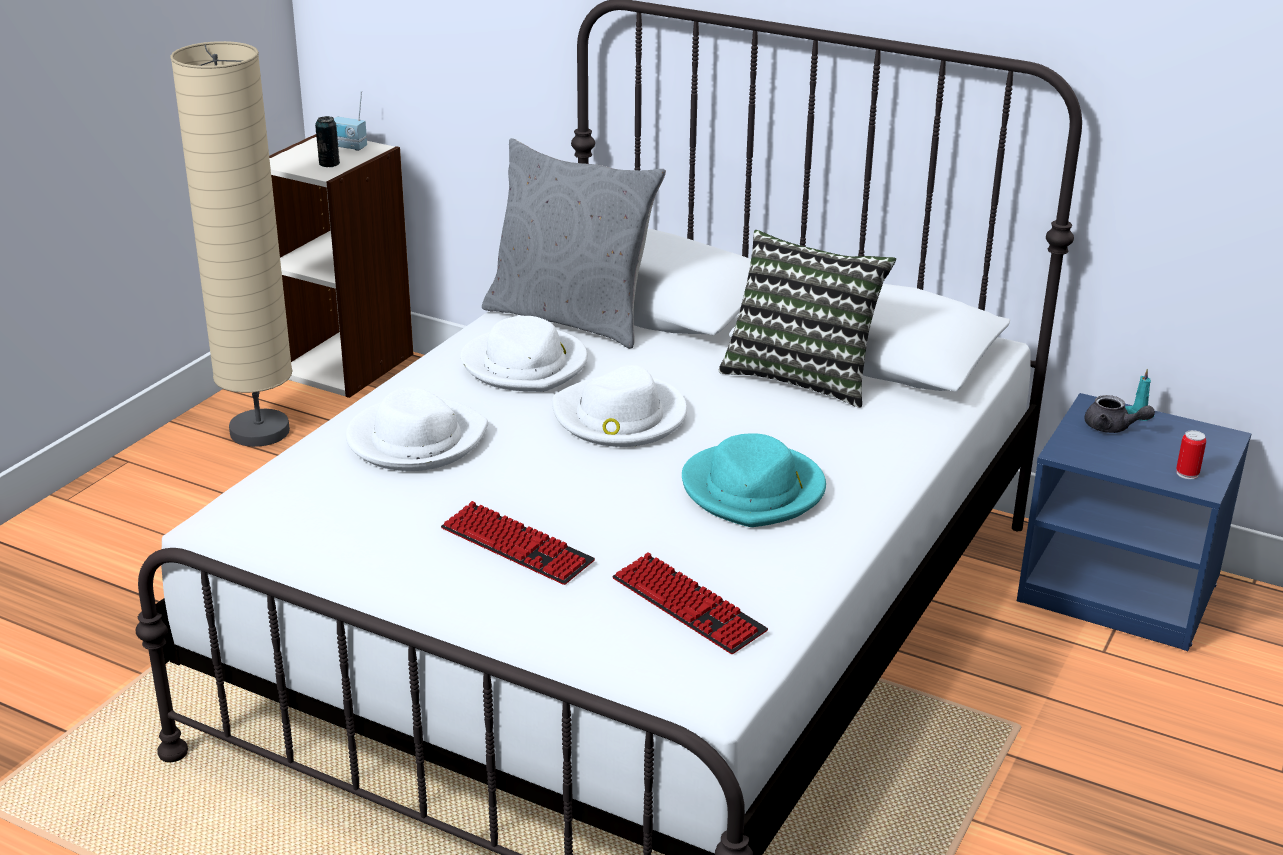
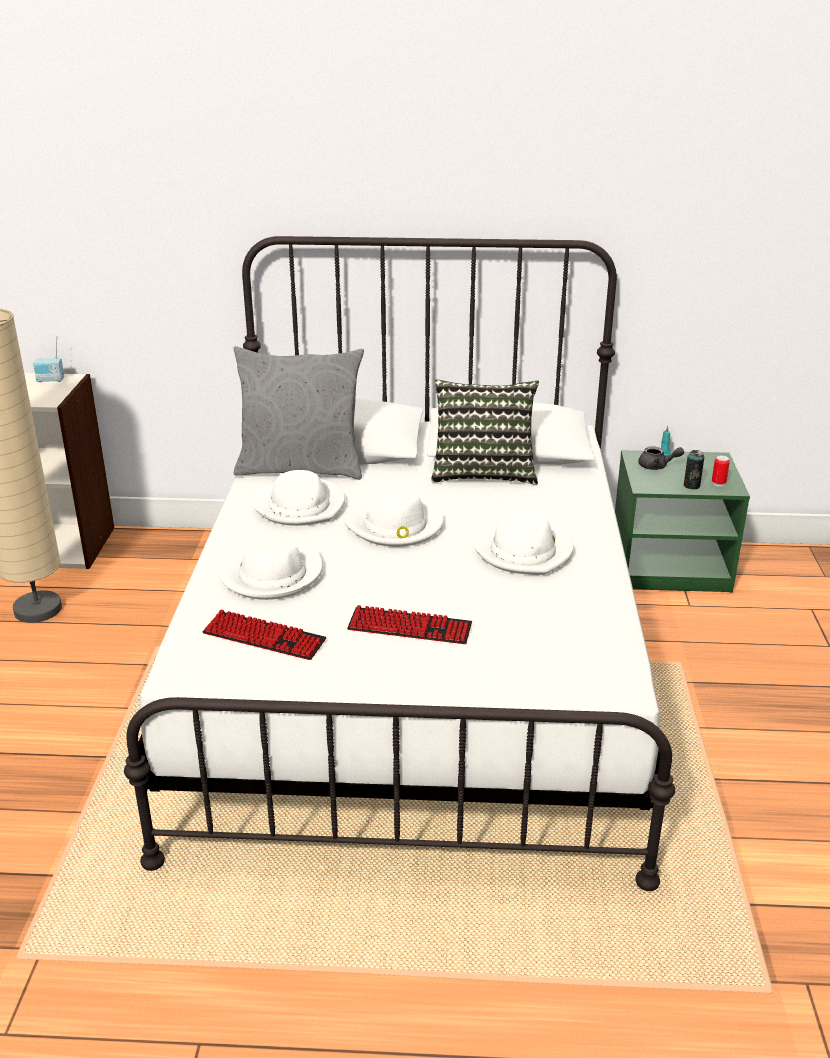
camera: 25 degrees left, 0 degrees up
can [315,116,340,167] -> can moved to [683,450,704,489]
keyboard [613,552,768,654] -> keyboard moved to [202,610,327,660]
turquoise hat [682,433,826,527] -> white hat [473,512,574,575]
blue nightstand [1017,393,1252,651] -> green nightstand [615,450,750,592]

